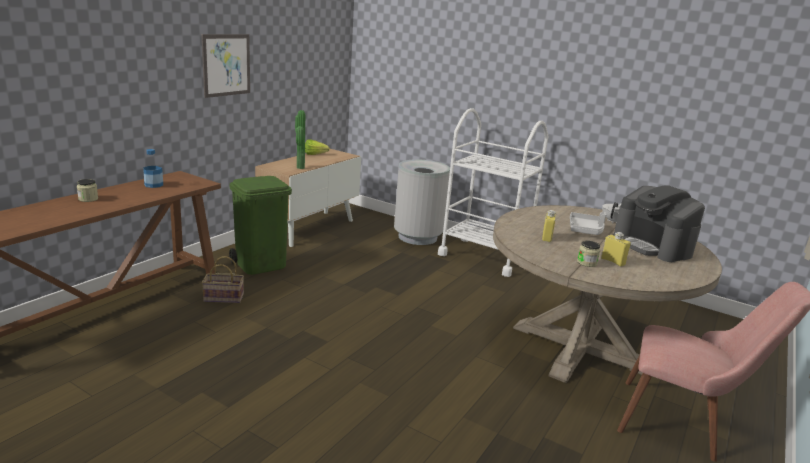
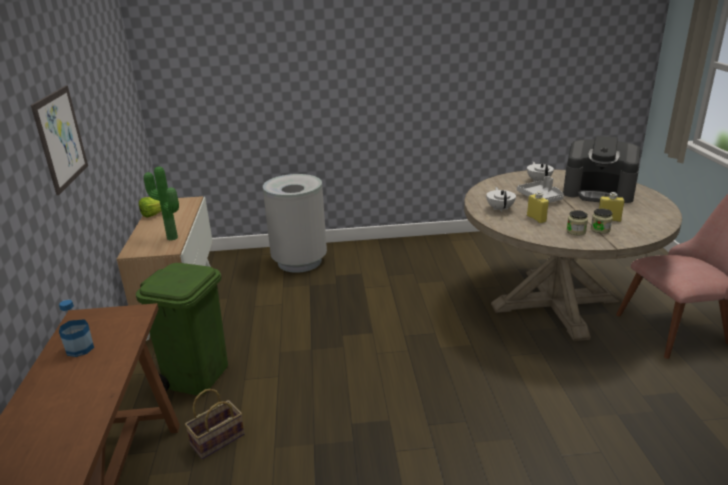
camera: 35 degrees left, 5 degrees up
jar [77,179,98,202] -> jar moved to [567,210,588,235]
white cart [438,108,548,277] -> none
none -> white teapot [486,187,516,212]

